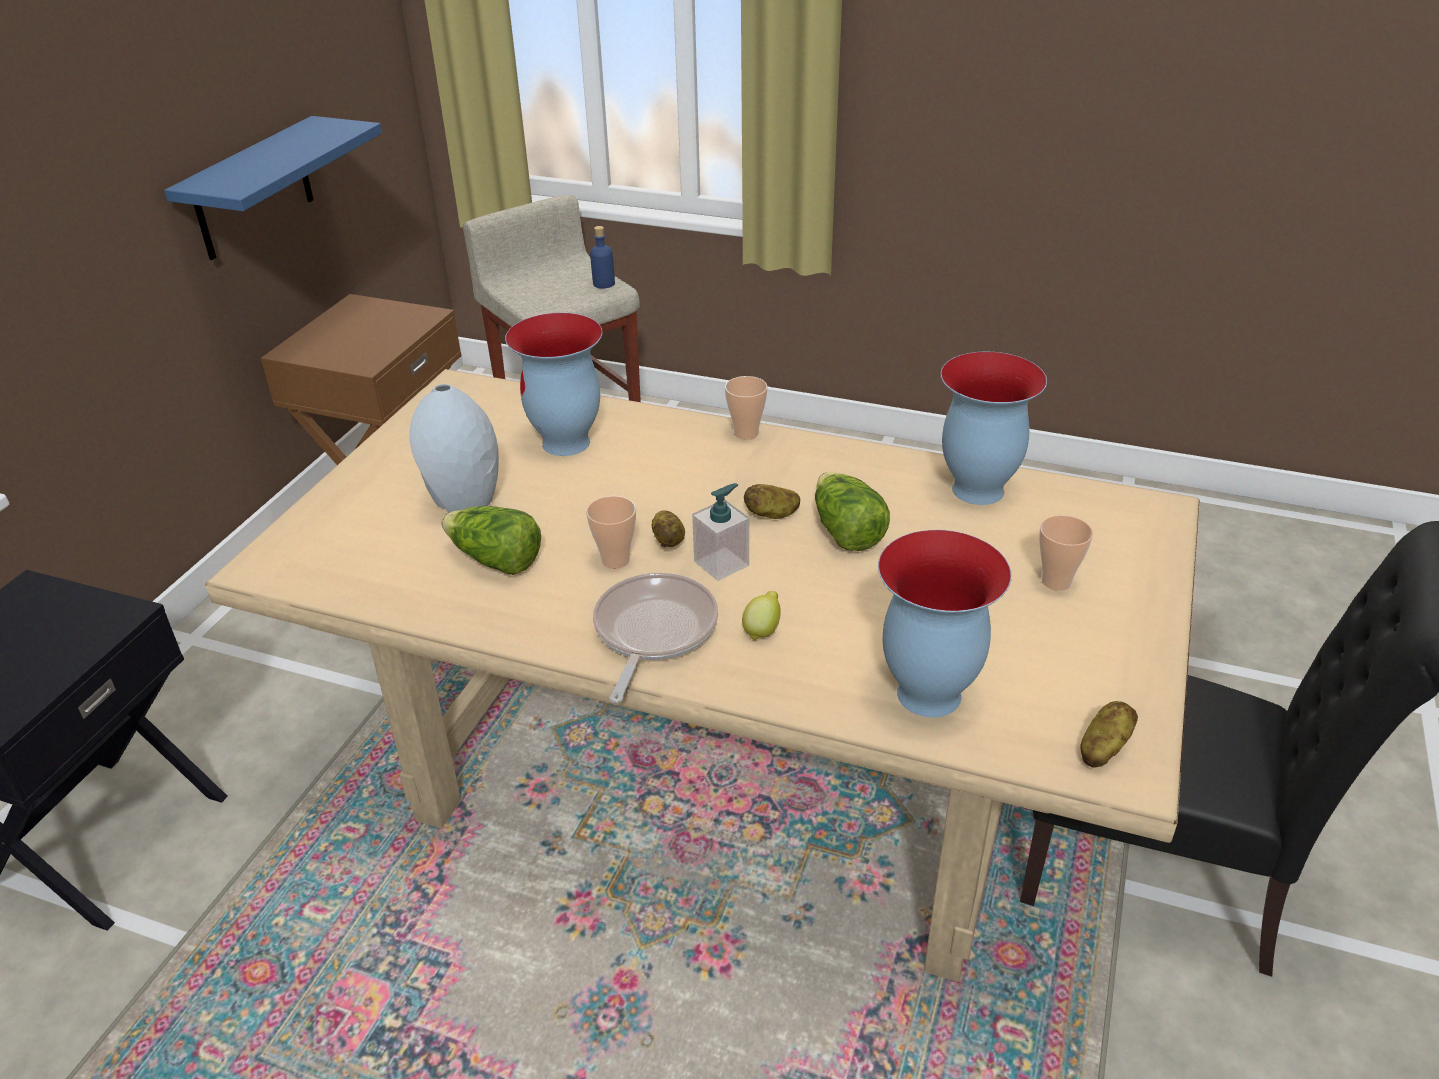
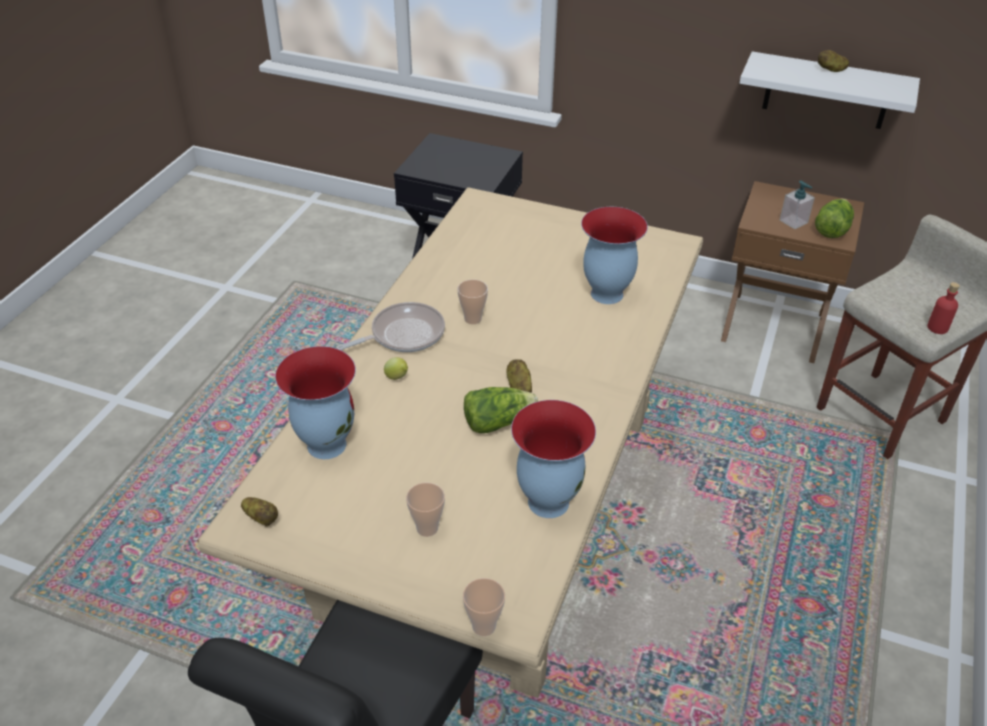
camera: 90 degrees right, 5 degrees up
blue shelf [164,116,382,260] -> white shelf [740,51,920,129]
grey vase [410,384,499,513] -> none
lettuce [441,506,541,575] -> lettuce moved to [815,199,854,238]
blue bottle [590,226,615,289] -> red bottle [927,282,960,334]
frying pan [593,573,718,703] -> frying pan turned 45 degrees counterclockwise [336,302,445,352]
potato [652,510,685,548] -> potato moved to [818,50,849,72]
soap dispenser [692,483,749,581] -> soap dispenser moved to [780,181,815,229]
cup [725,376,768,440] -> cup moved to [463,578,505,636]

